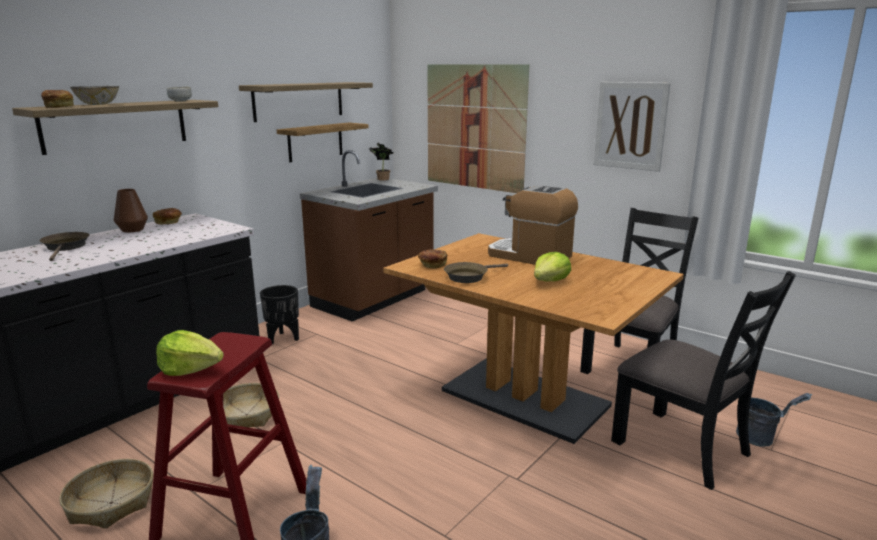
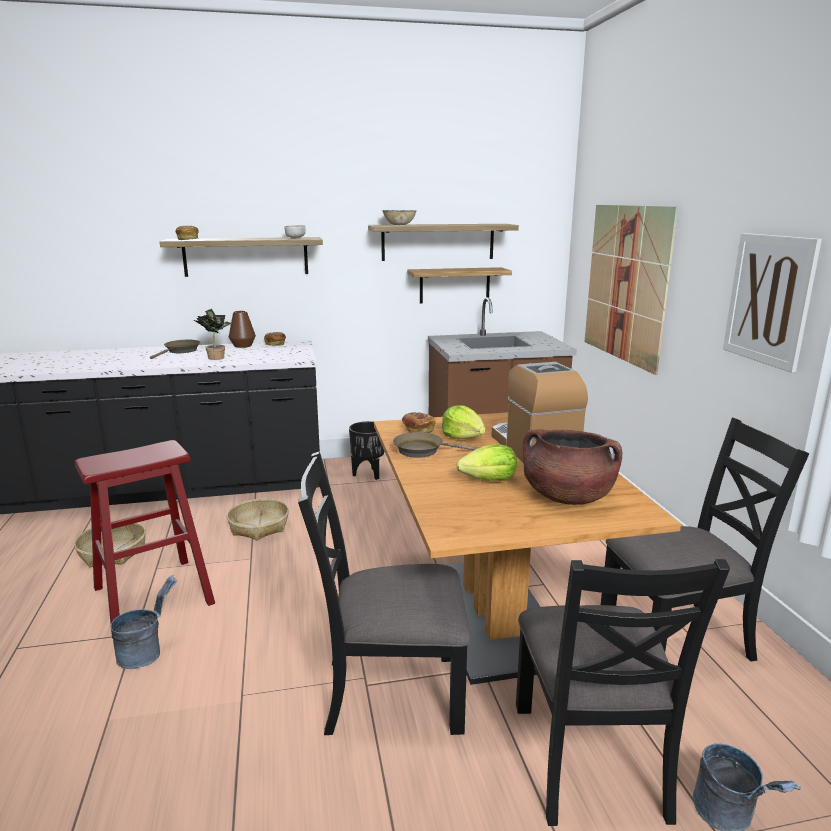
camera: 40 degrees right, 0 degrees up
bowl [70,86,119,105] -> bowl moved to [382,210,417,225]
lettuce [156,330,224,376] -> lettuce moved to [442,405,486,439]
potted plant [368,142,393,180] -> potted plant moved to [194,309,232,360]
none -> black chair [298,451,471,735]
none -> brown cooking pot [523,429,622,505]

